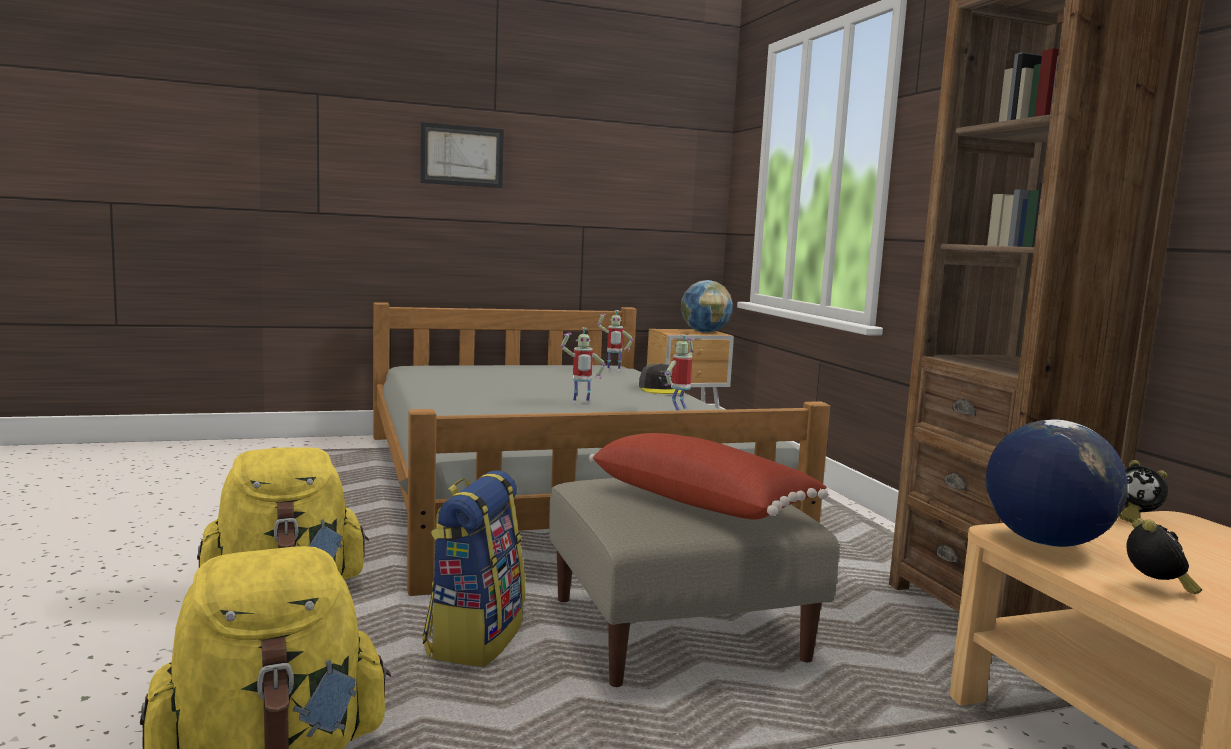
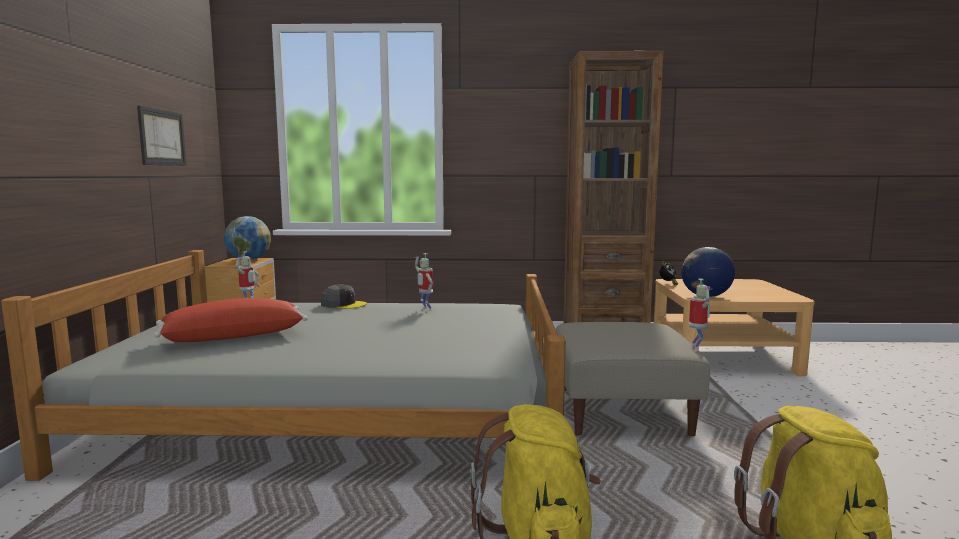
camera: 70 degrees left, 0 degrees up
picture [420,122,504,188] -> picture moved to [137,106,186,166]
backpack [422,470,525,667] -> none
toy robot [561,328,605,403] -> toy robot moved to [689,279,712,350]
red pillow [589,433,828,520] -> red pillow moved to [154,298,308,342]
alarm clock [1126,518,1202,594] -> none

